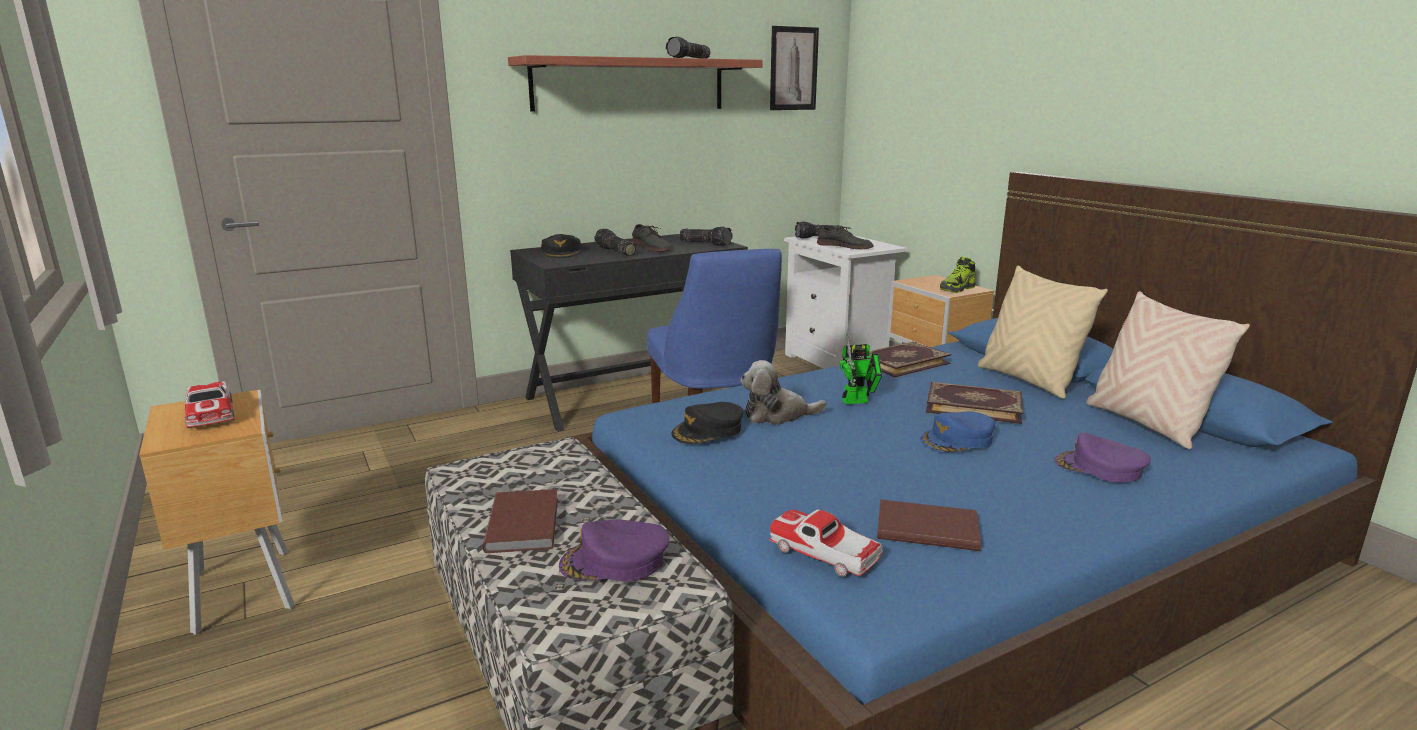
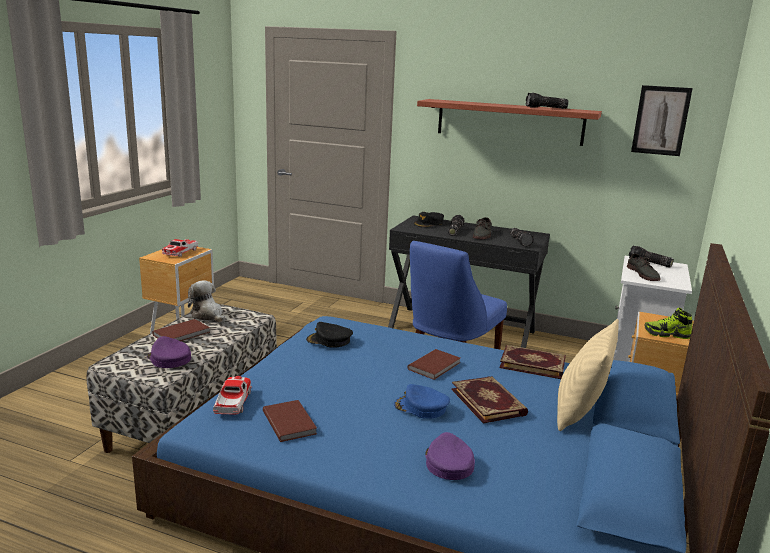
camera: 50 degrees right, 0 degrees up
plush toy [741,360,827,425] -> plush toy moved to [188,280,225,323]
toy robot [840,332,882,405] -> brown book [407,349,460,380]
beige pillow [1086,291,1250,449] -> none

